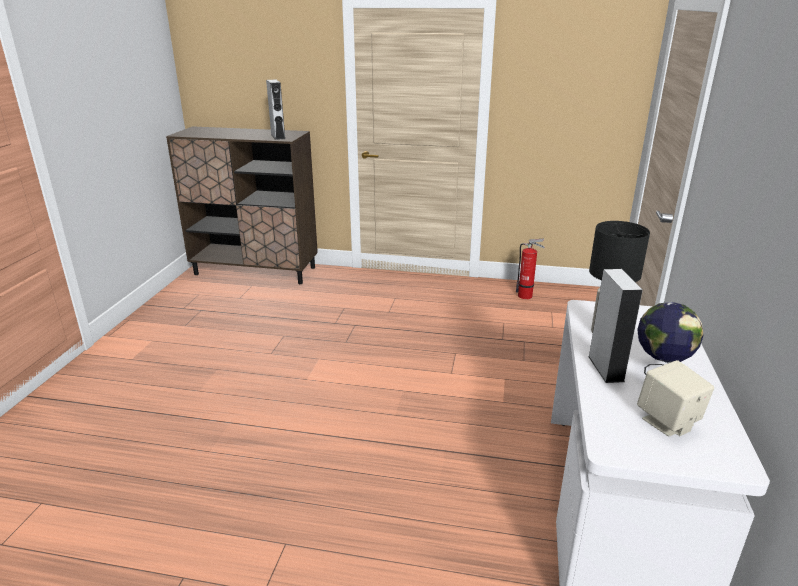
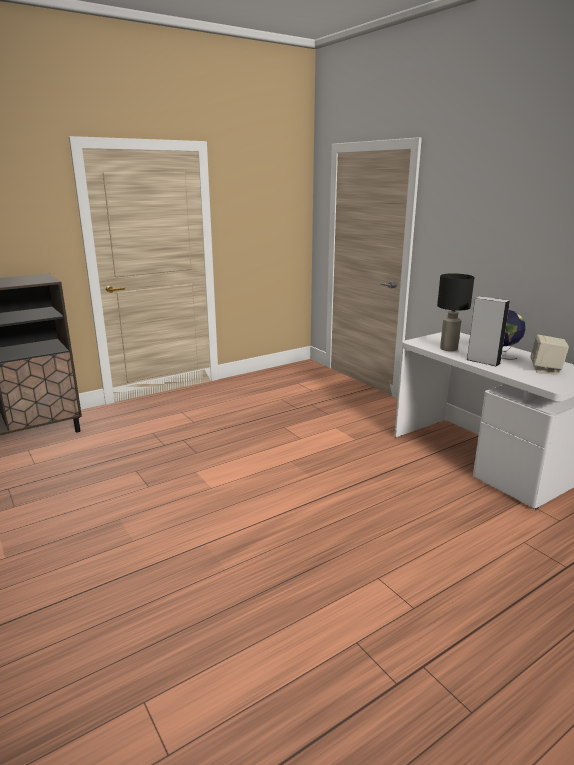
camera: 45 degrees left, 5 degrees down
grey speaker [266,80,285,140] -> none
fire extinguisher [516,239,545,299] -> none

